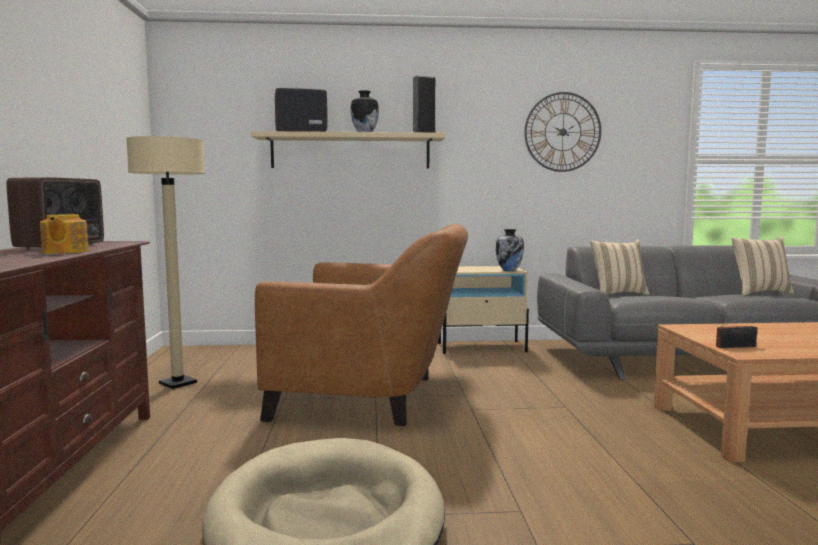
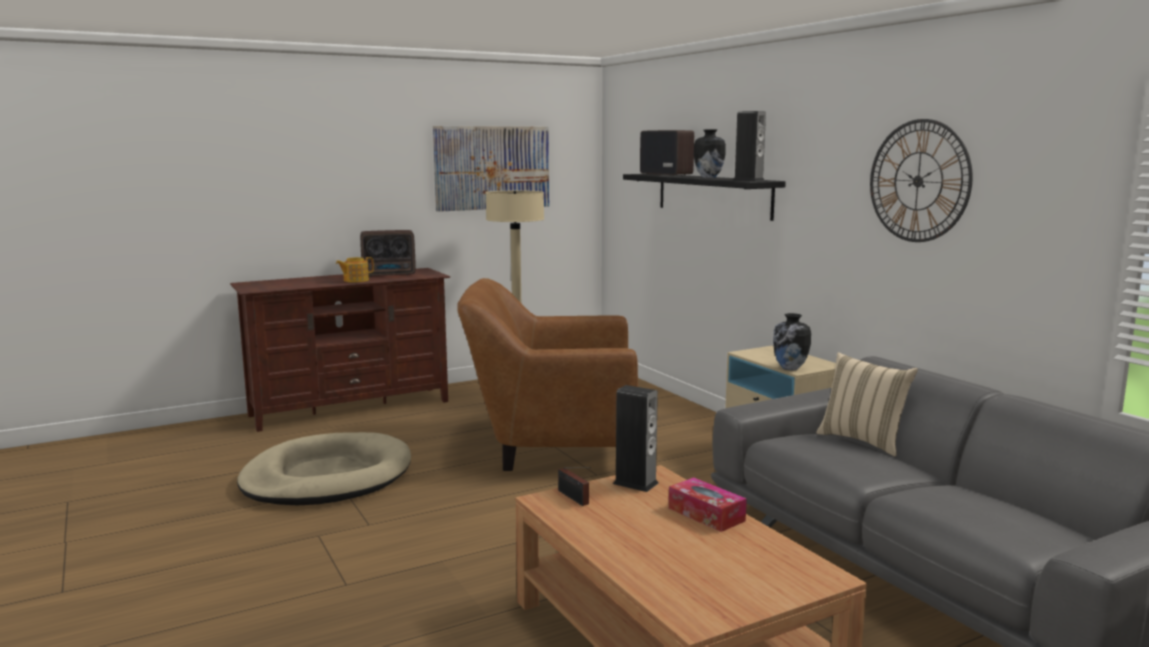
camera: 65 degrees right, 5 degrees up
beige shelf [251,131,446,168] -> black shelf [623,174,786,221]
brown armchair [255,224,468,426] -> brown armchair turned 105 degrees clockwise [457,278,638,471]
beige pillow [732,236,794,296] -> none
none -> picture [433,126,549,212]
none -> speaker [613,385,658,492]
none -> tissue box [669,477,747,532]

